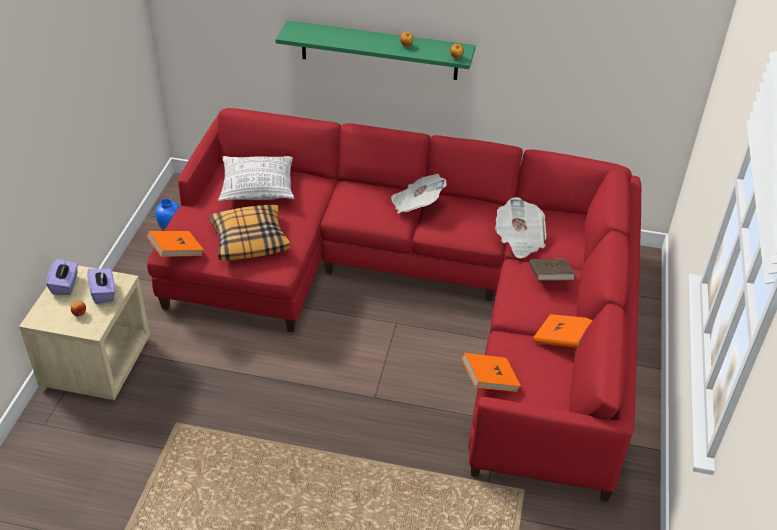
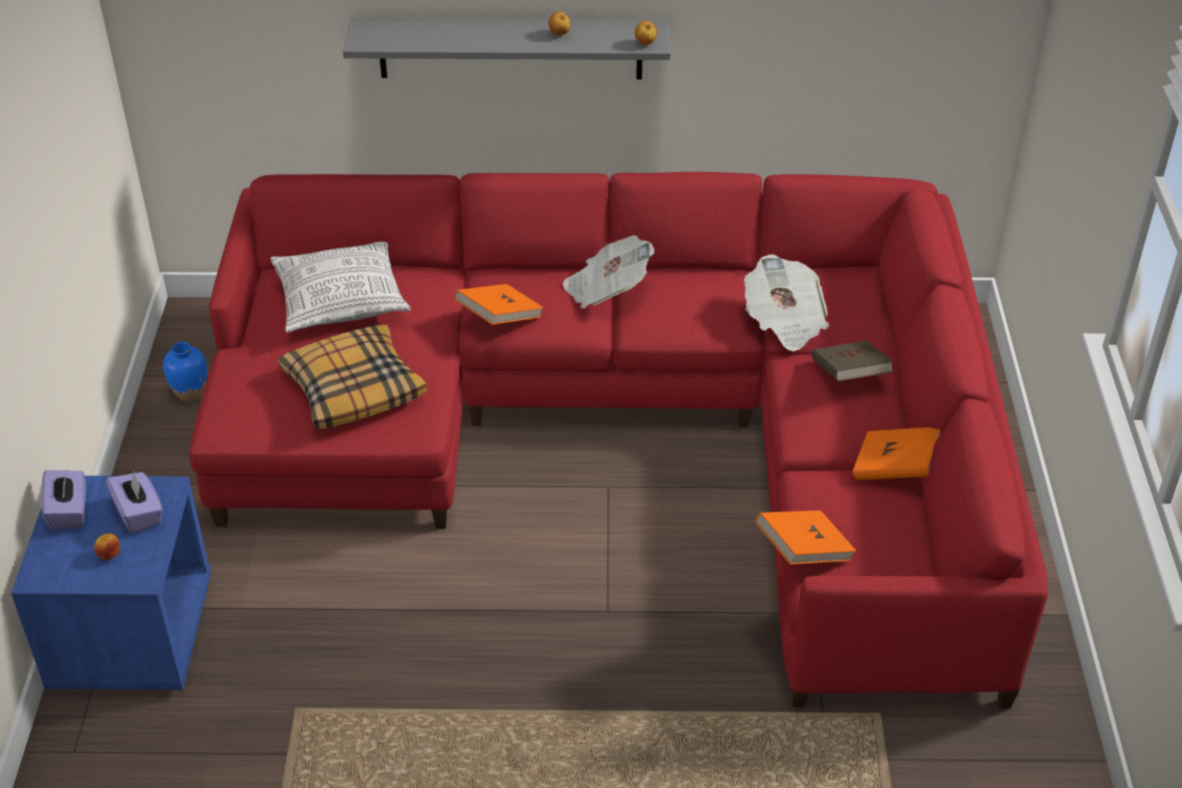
camera: 10 degrees left, 0 degrees up
beige nightstand [19,266,151,400] -> blue nightstand [11,476,211,690]
orange book [147,231,204,257] -> orange book moved to [455,284,544,325]
green shelf [275,20,476,80] -> grey shelf [343,18,671,79]

